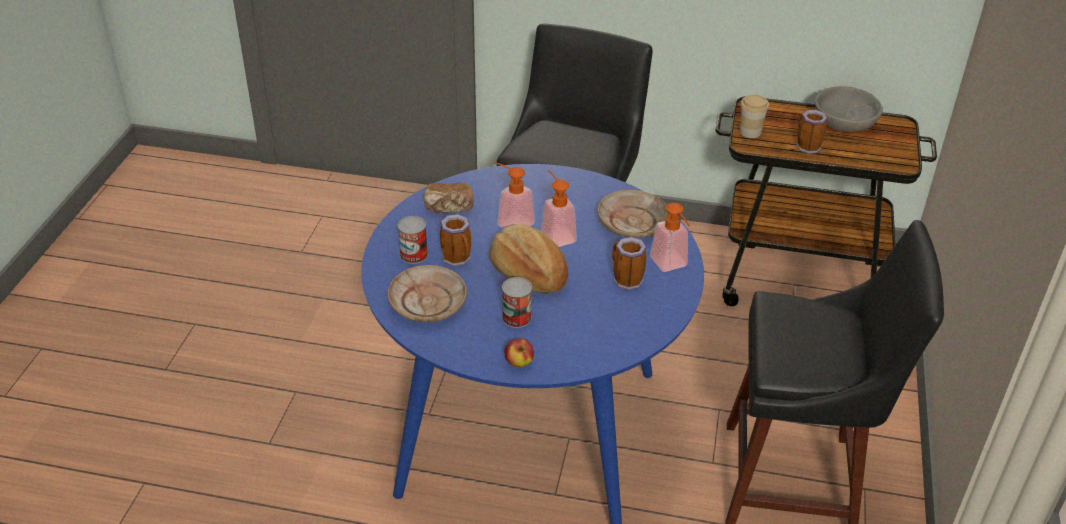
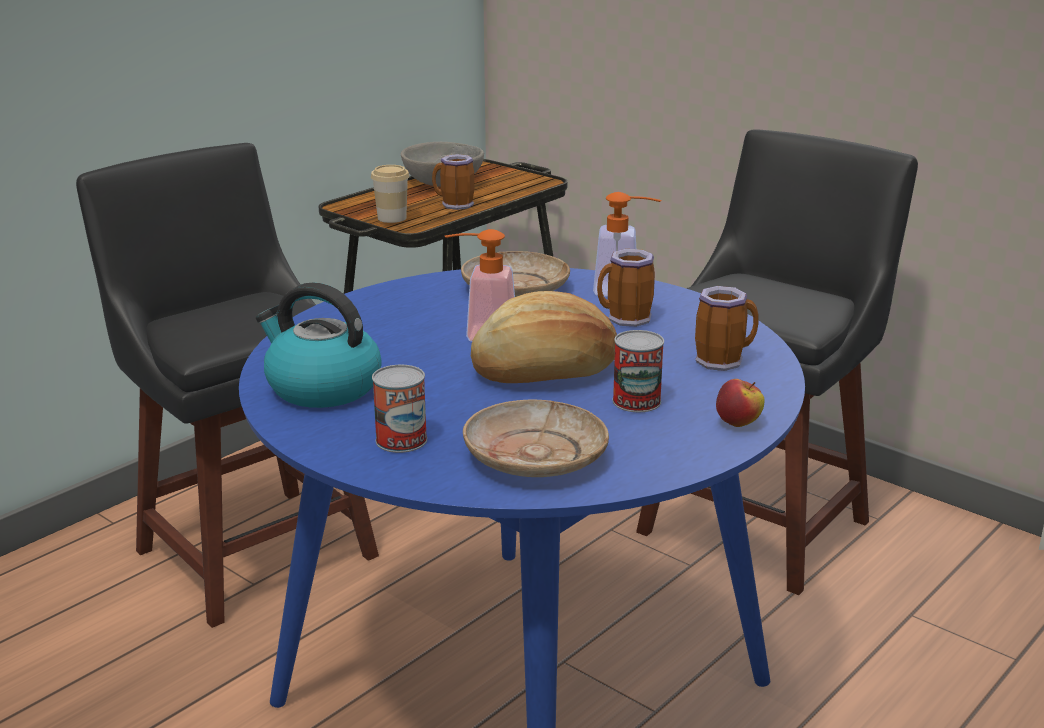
camera: 60 degrees left, 15 degrees down
bread [424,183,474,213] -> kettle [256,282,382,408]
mug [440,214,471,266] -> mug moved to [695,286,759,371]
soap dispenser [494,162,535,229] -> none

